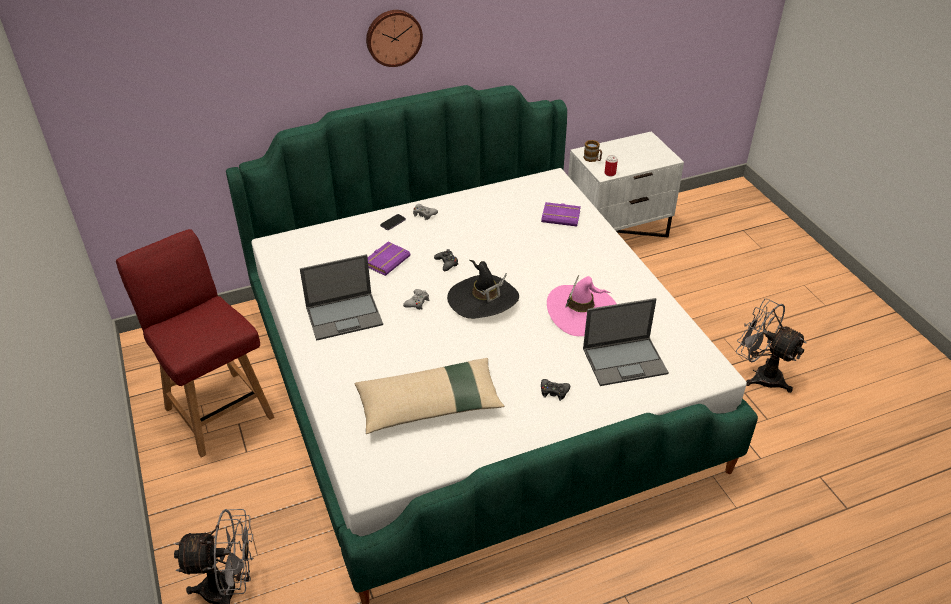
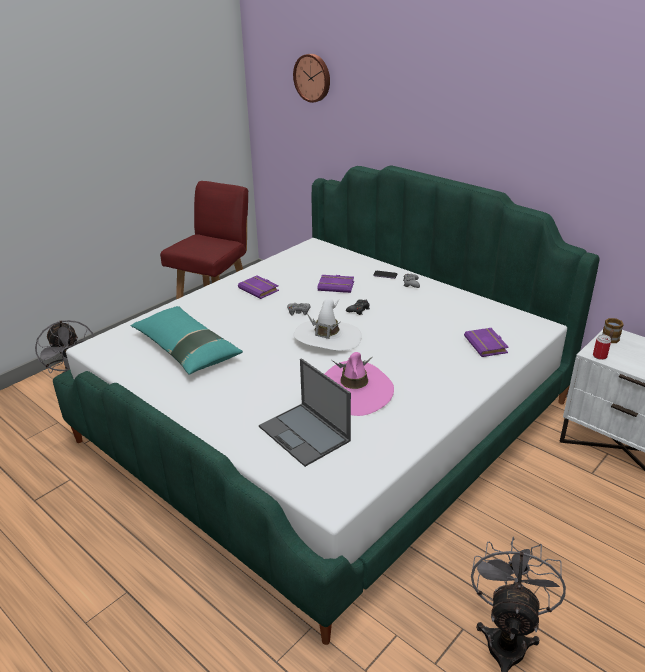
camera: 65 degrees right, 10 degrees down
laptop [300,254,383,341] -> purple book [238,275,279,299]
beige pillow [354,358,504,434] -> turquoise pillow [131,306,243,375]
wall clock [366,10,423,67] -> wall clock moved to [293,54,330,103]
black hat [447,260,519,319] -> white hat [293,298,362,351]
black game controller [541,379,570,401] -> none

